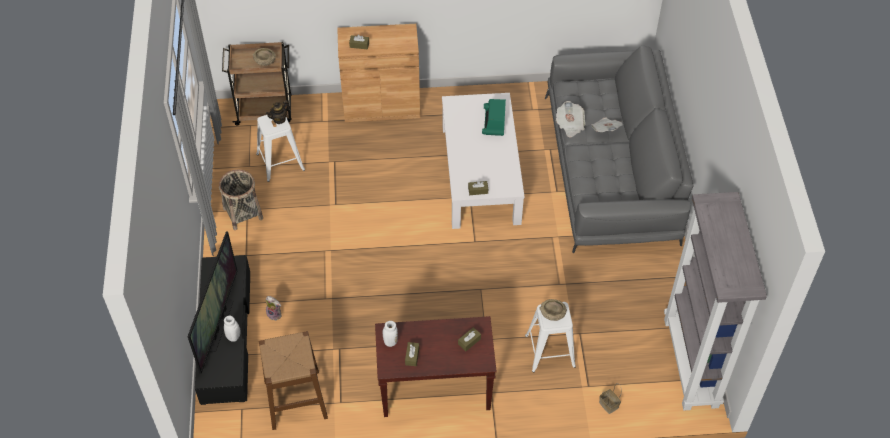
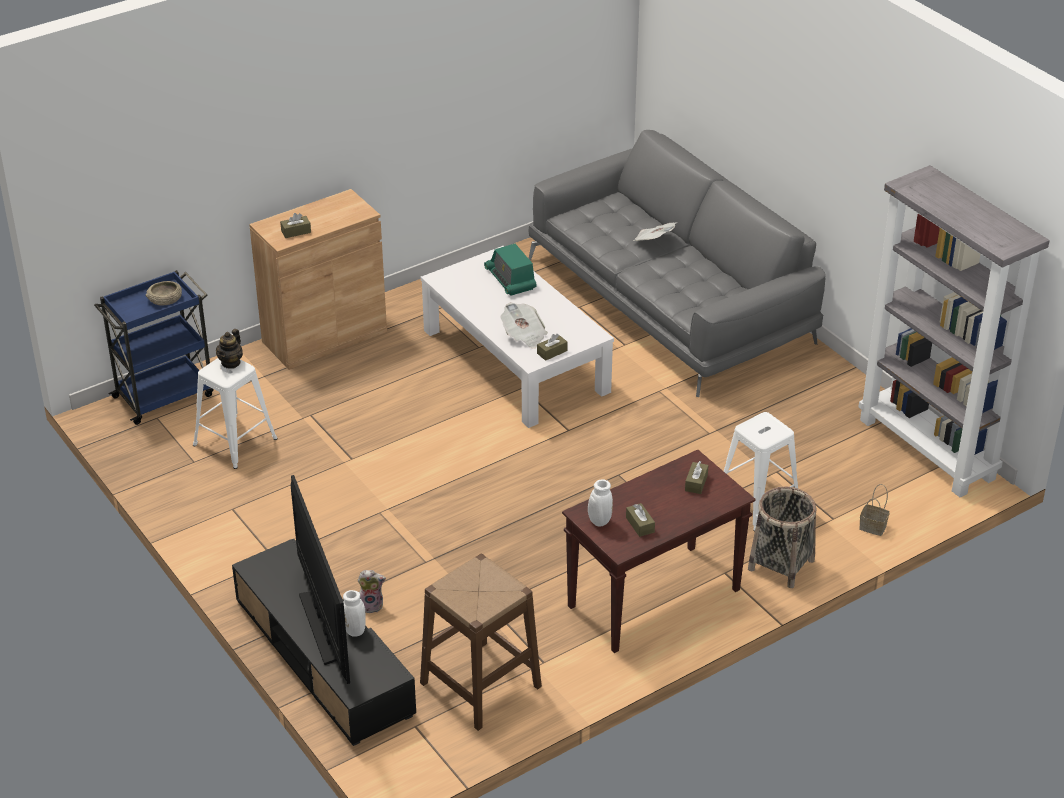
camera: 30 degrees left, 15 degrees down
basket [219,170,263,230] -> basket moved to [748,487,816,588]
brown cart [222,42,292,126] -> blue cart [94,270,213,425]
beige bowl [539,299,567,321] -> none
newspaper [556,101,585,138] -> newspaper moved to [500,302,548,349]

